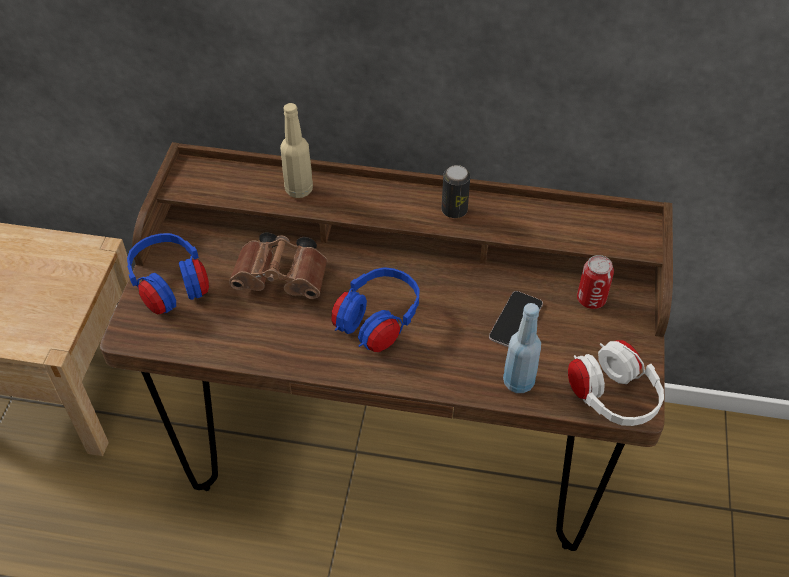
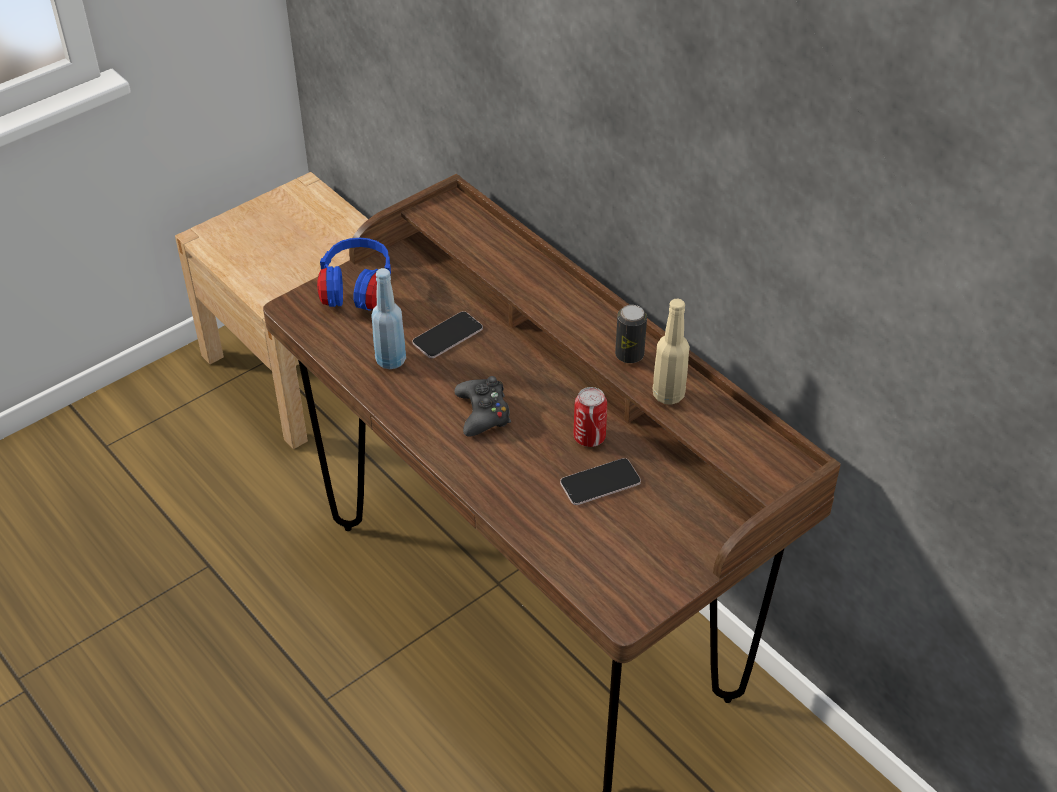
camera: 40 degrees right, 5 degrees down
brown binoculars [229,232,327,299] -> phone [412,311,483,358]
beige bottle [280,103,313,198] -> beige bottle moved to [653,299,690,405]
blue headphones [331,267,419,352] -> black game controller [454,376,511,436]
blue bottle [503,303,541,393] -> blue bottle moved to [371,268,406,369]
white headphones [568,340,664,426] -> none
can [577,255,614,309] -> can moved to [573,387,607,447]

